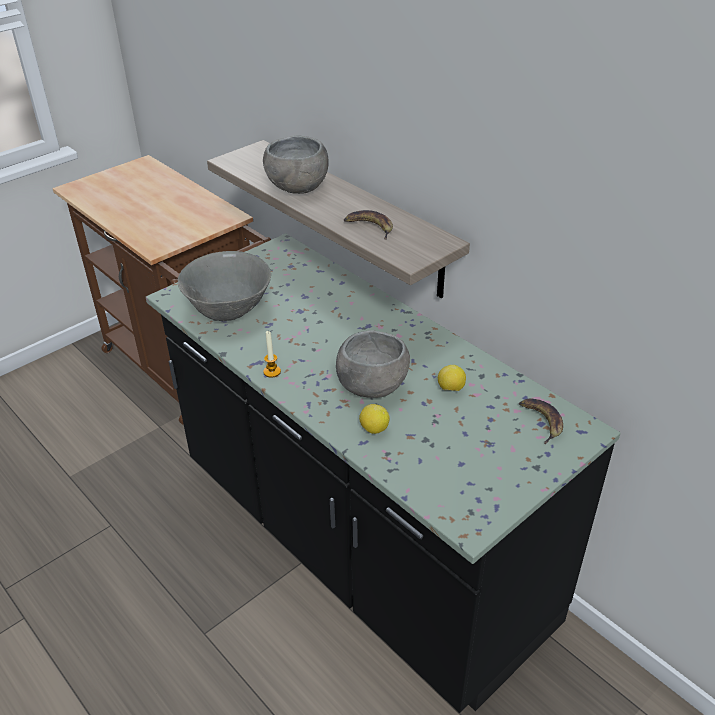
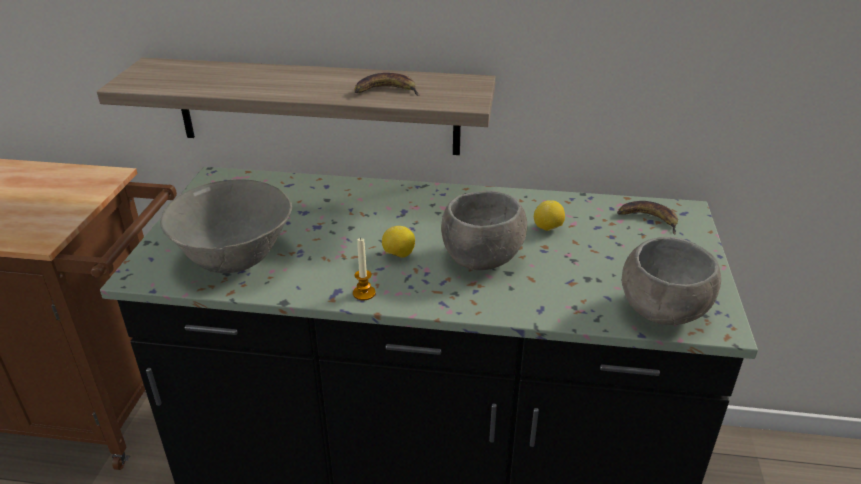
camera: 40 degrees left, 5 degrees down
grey bowl [263,135,329,194] -> grey bowl moved to [622,237,721,325]
lemon [359,404,390,434] -> lemon moved to [382,226,415,258]

